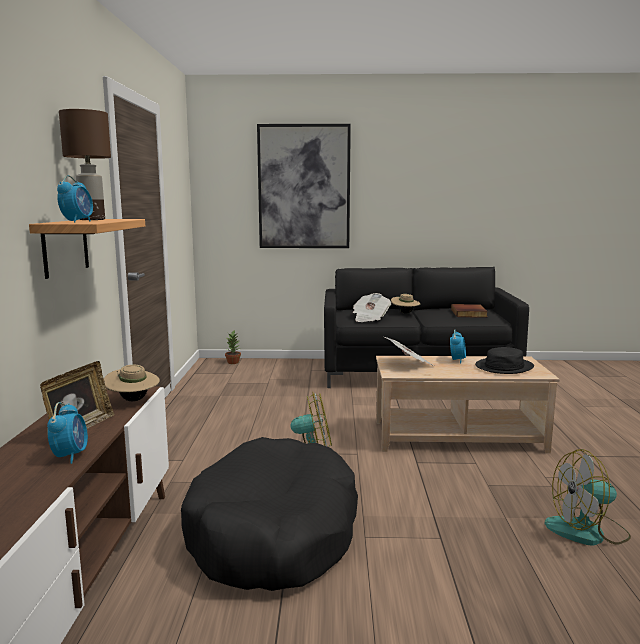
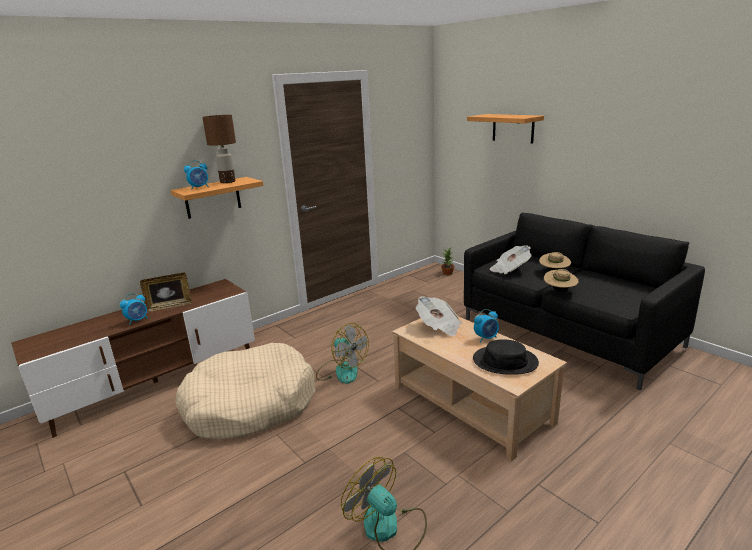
camera: 50 degrees right, 10 degrees up
beige hat [104,365,160,401] -> beige hat moved to [544,269,579,292]
black dog bed [181,437,358,591] -> beige dog bed [175,343,315,439]
picture [257,124,351,248] -> shelf [467,114,544,144]
book [451,304,488,318] -> none

